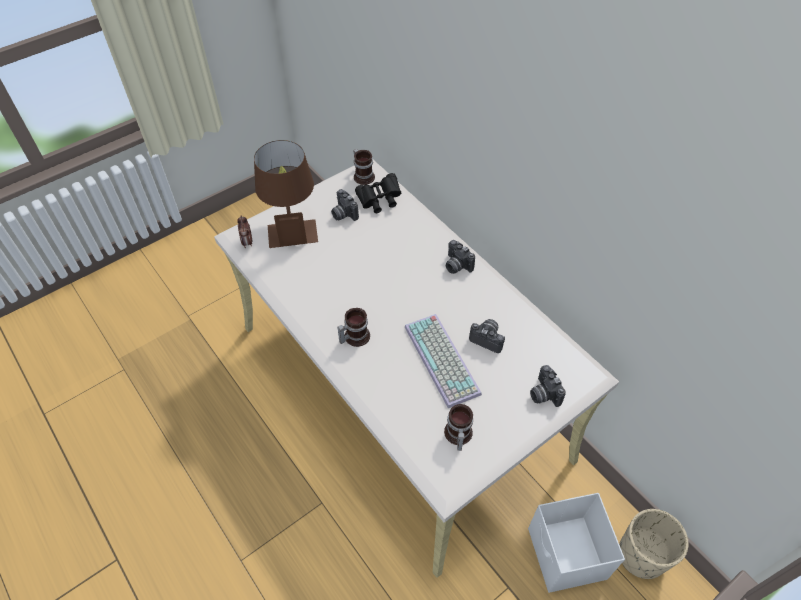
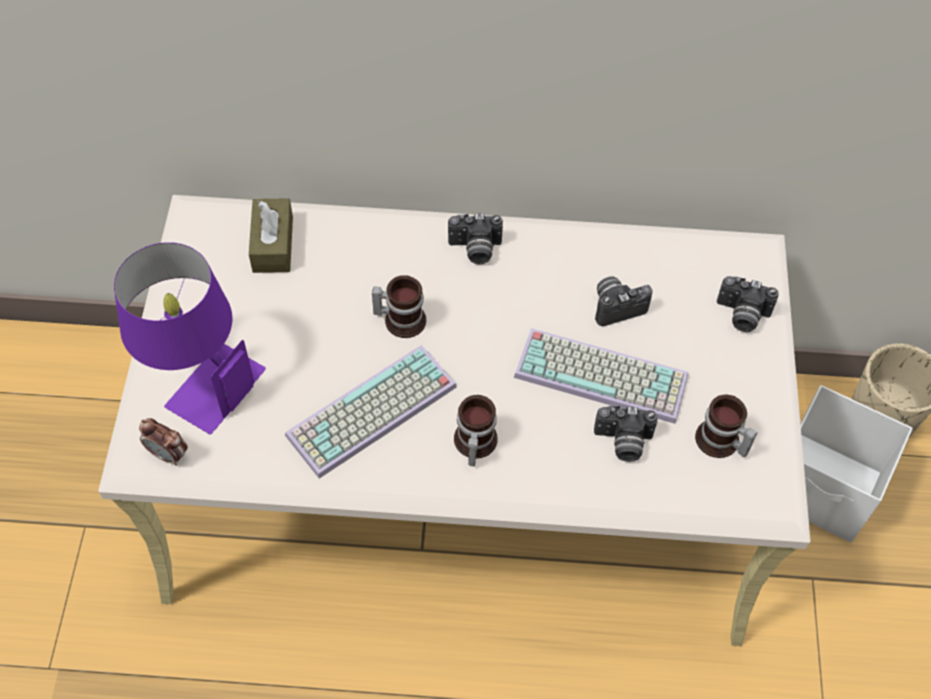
camera: 50 degrees left, 5 degrees up
brown table lamp [254,140,318,248] -> purple table lamp [114,242,266,434]
camera [331,189,359,221] -> camera moved to [594,406,657,462]
mug [353,149,375,185] -> mug moved to [372,275,426,338]
black binoculars [355,173,401,213] -> brown tissue box [249,198,293,273]
none -> keyboard [285,345,457,479]

